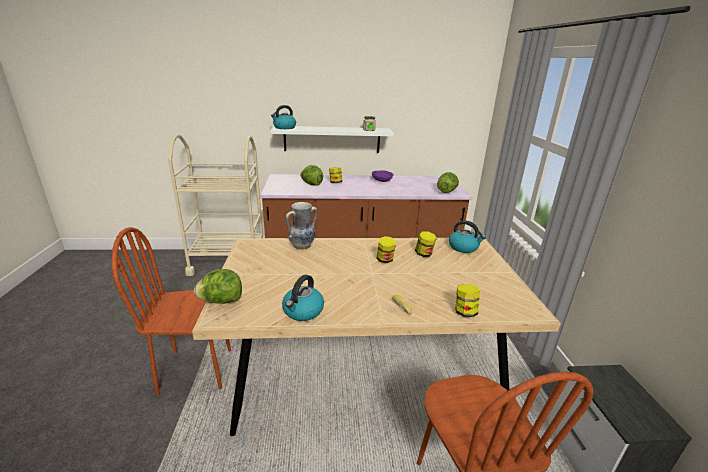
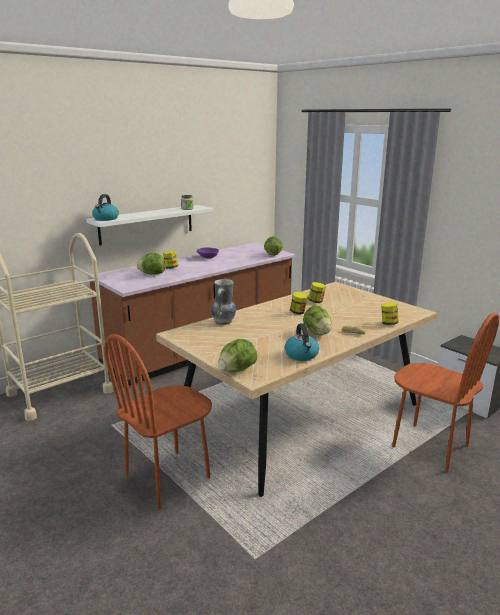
camera: 35 degrees left, 5 degrees down
kettle [449,220,486,253] -> none
none -> lettuce [303,306,332,335]

